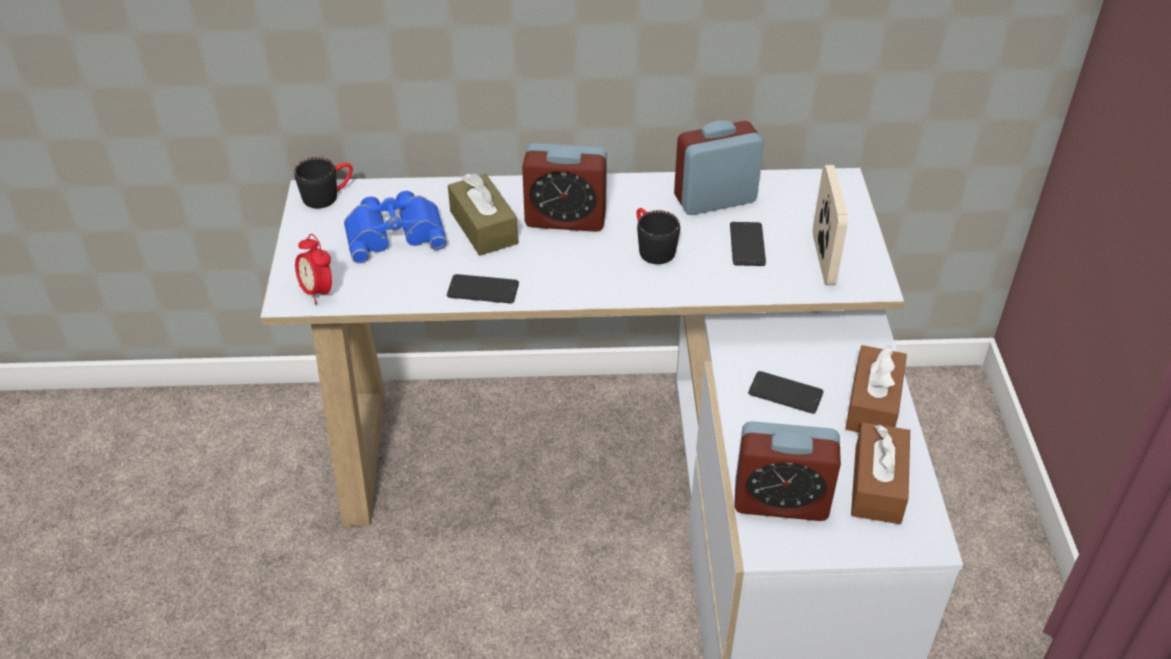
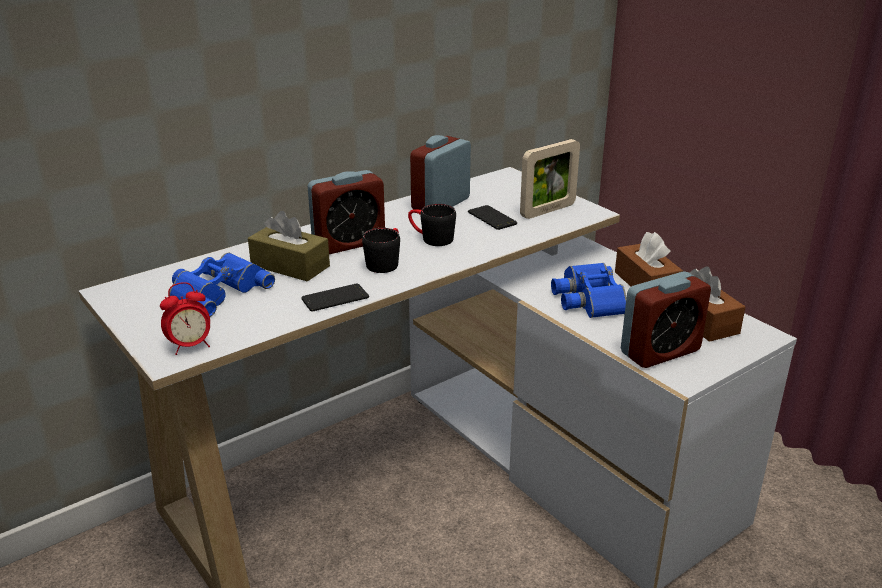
camera: 35 degrees left, 15 degrees down
black mug [294,157,353,208] -> black mug moved to [362,228,400,273]
alarm clock [295,234,332,305] -> alarm clock turned 45 degrees counterclockwise [160,282,210,355]
phone [748,371,824,414] -> blue binoculars [551,263,627,318]
picture frame [813,165,848,285] -> picture frame turned 90 degrees clockwise [520,139,580,219]

